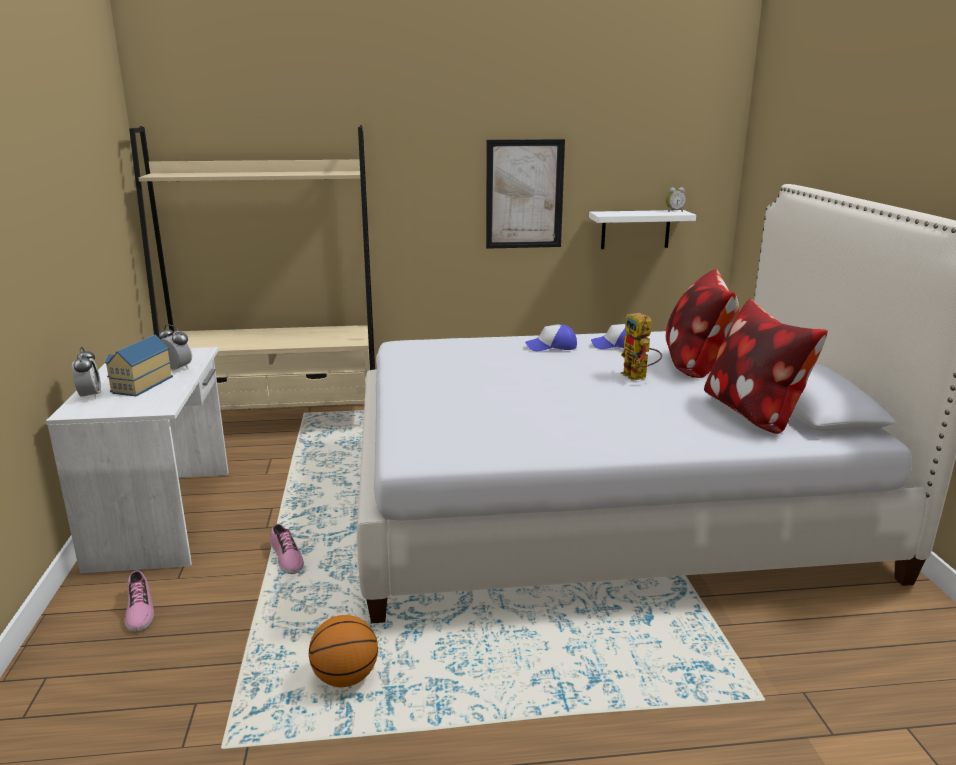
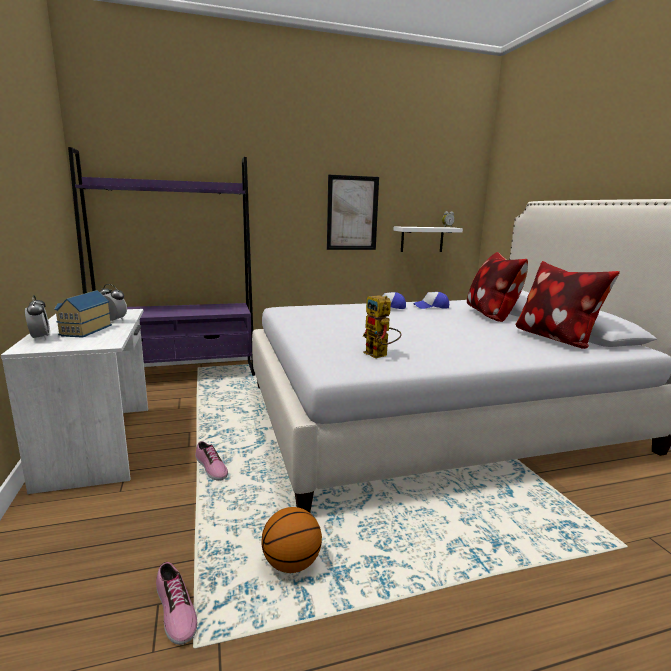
camera: 10 degrees left, 5 degrees down
shoe [125,570,154,632] -> shoe moved to [156,562,198,645]
beige bookcase [129,125,375,410] -> purple bookcase [68,147,255,376]
toy robot [621,313,662,381] -> toy robot moved to [363,295,402,358]

